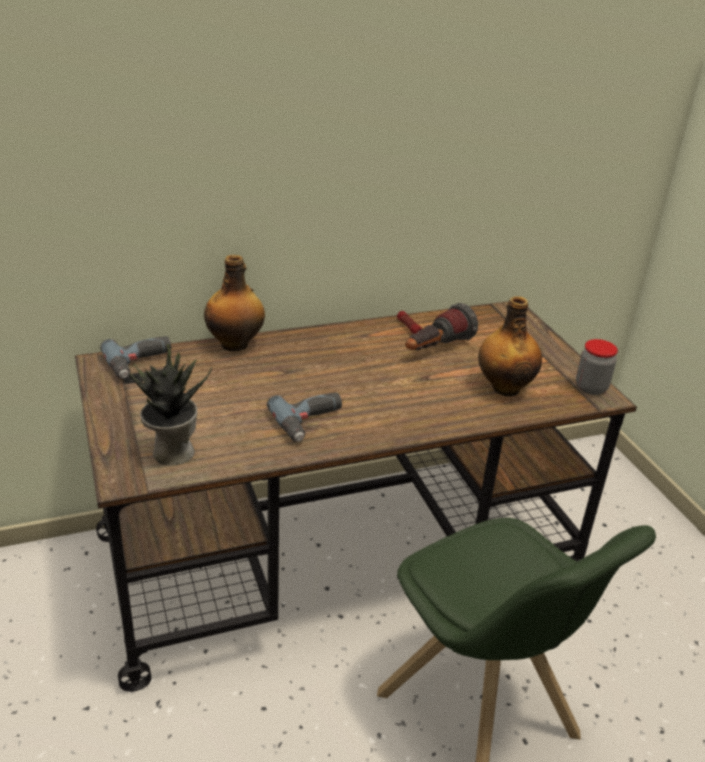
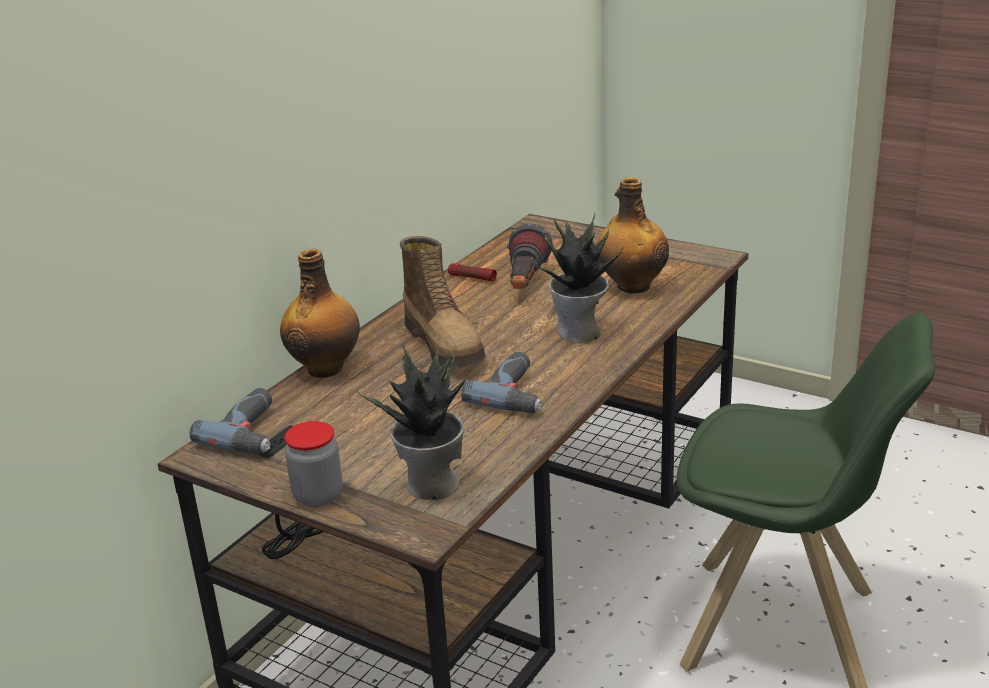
camera: 35 degrees left, 5 degrees down
jar [576,339,618,395] -> jar moved to [284,421,343,507]
none -> boot [400,236,485,369]
none -> potted plant [537,213,623,342]

